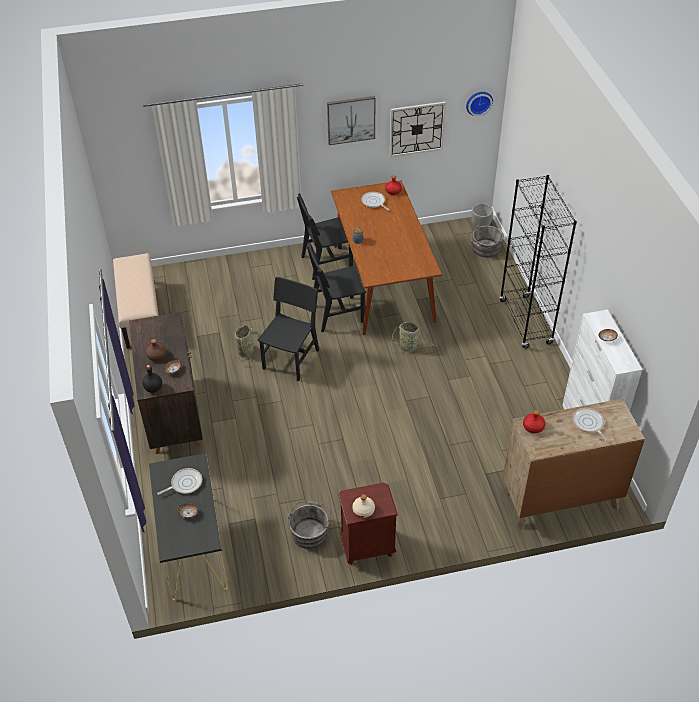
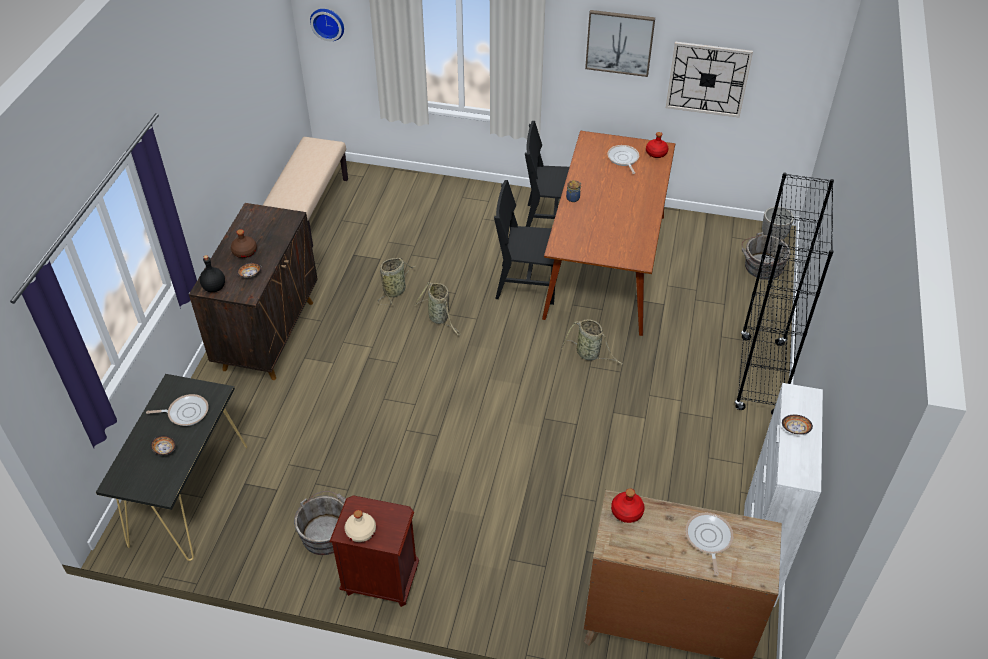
camera: 25 degrees right, 0 degrees up
black chair [258,277,319,381] -> basket [414,282,461,335]
wall clock [466,92,493,116] -> wall clock moved to [310,9,344,41]

